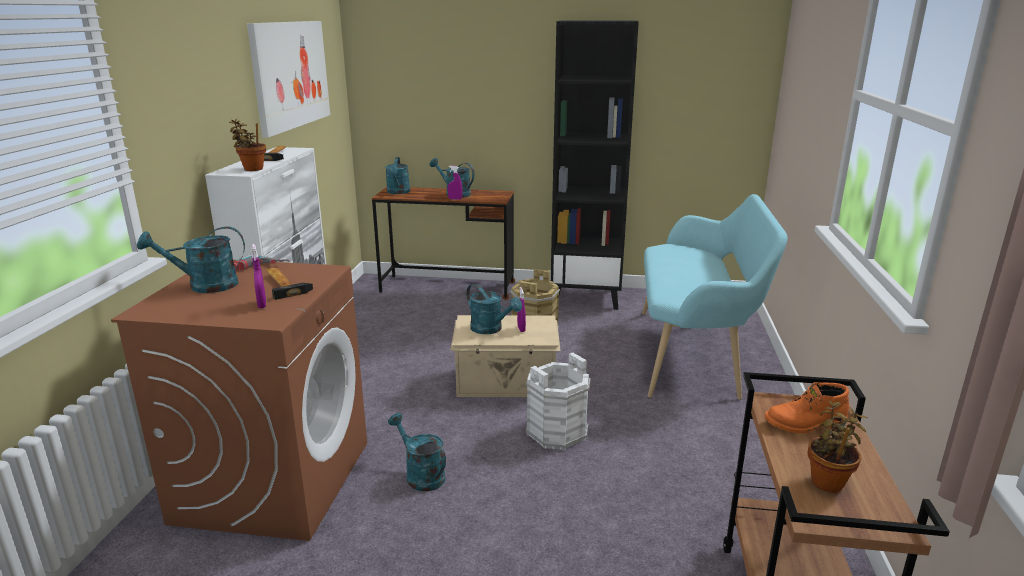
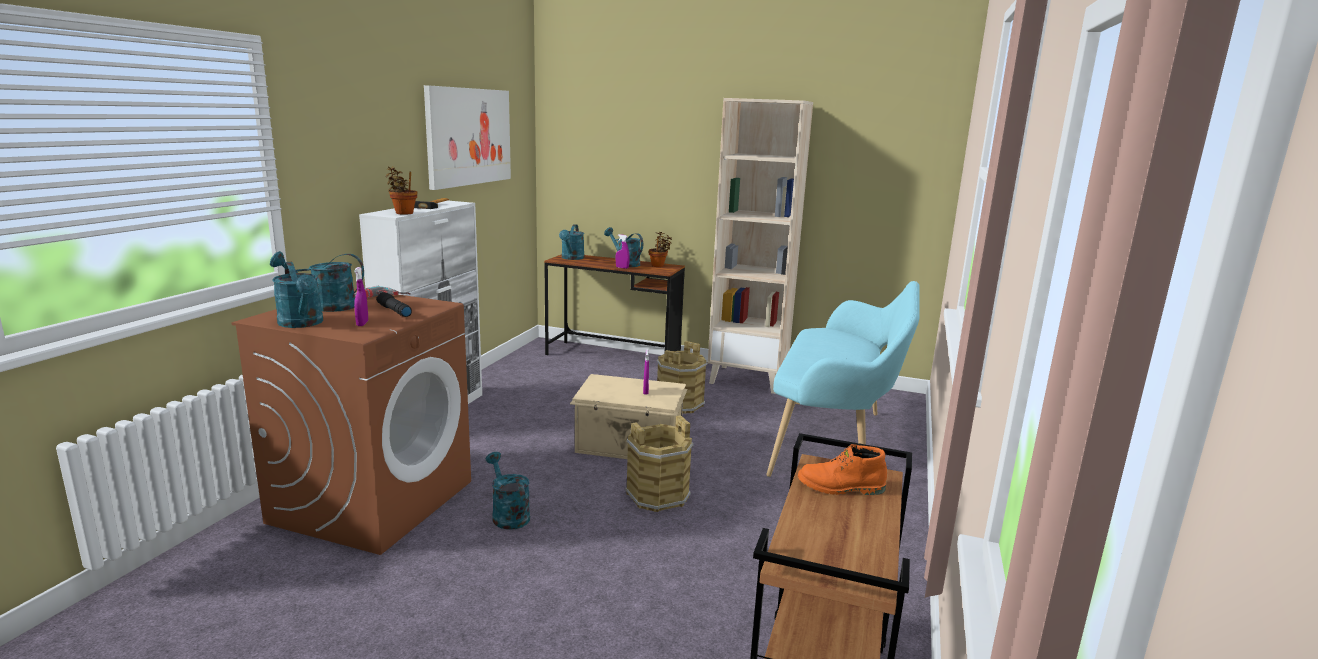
camera: 10 degrees right, 5 degrees down
hammer [266,268,313,300] -> black flashlight [376,292,412,317]
turquoise watering can [466,284,522,334] -> turquoise watering can moved to [272,262,323,328]
white bucket [526,353,591,450] -> brown bucket [625,415,694,512]
black bookcase [551,20,639,310] -> beige bookcase [708,98,813,394]
potted plant [808,400,868,493] -> potted plant moved to [649,232,672,267]

